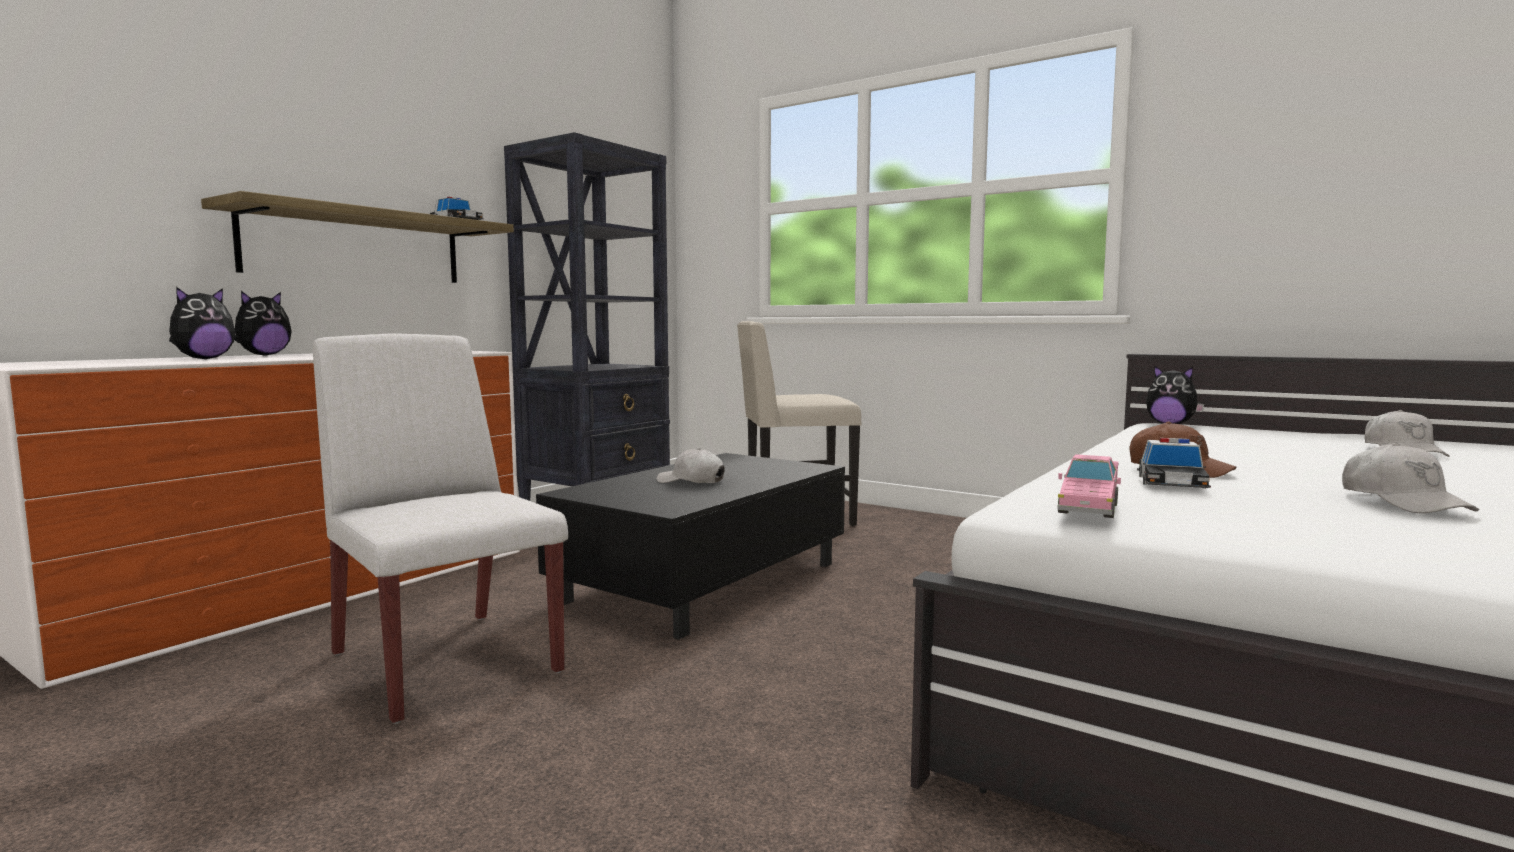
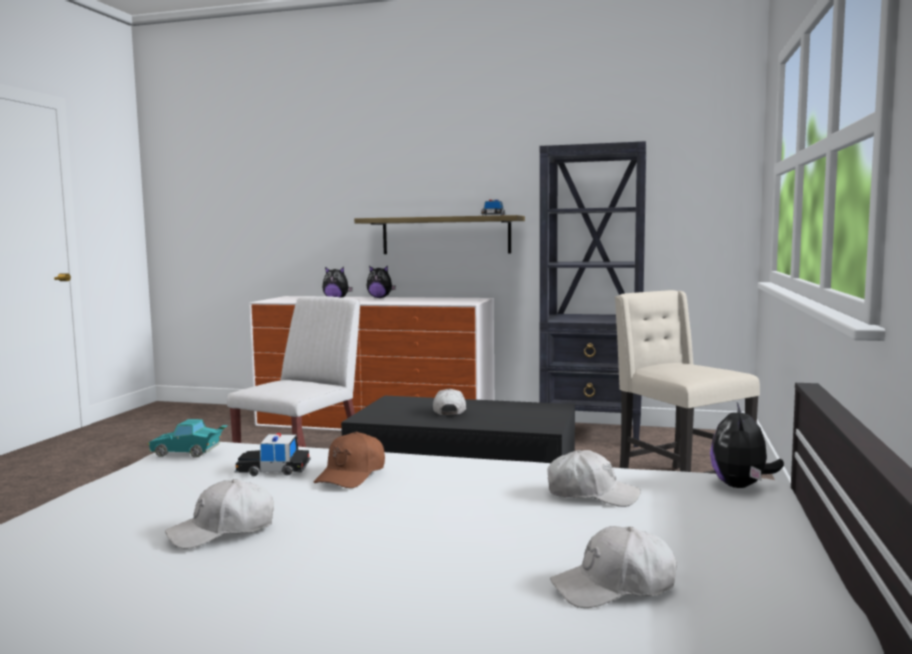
camera: 70 degrees right, 0 degrees up
pink toy car [1057,454,1121,518] -> turquoise toy car [148,419,228,458]
none -> white cap [547,450,641,507]

